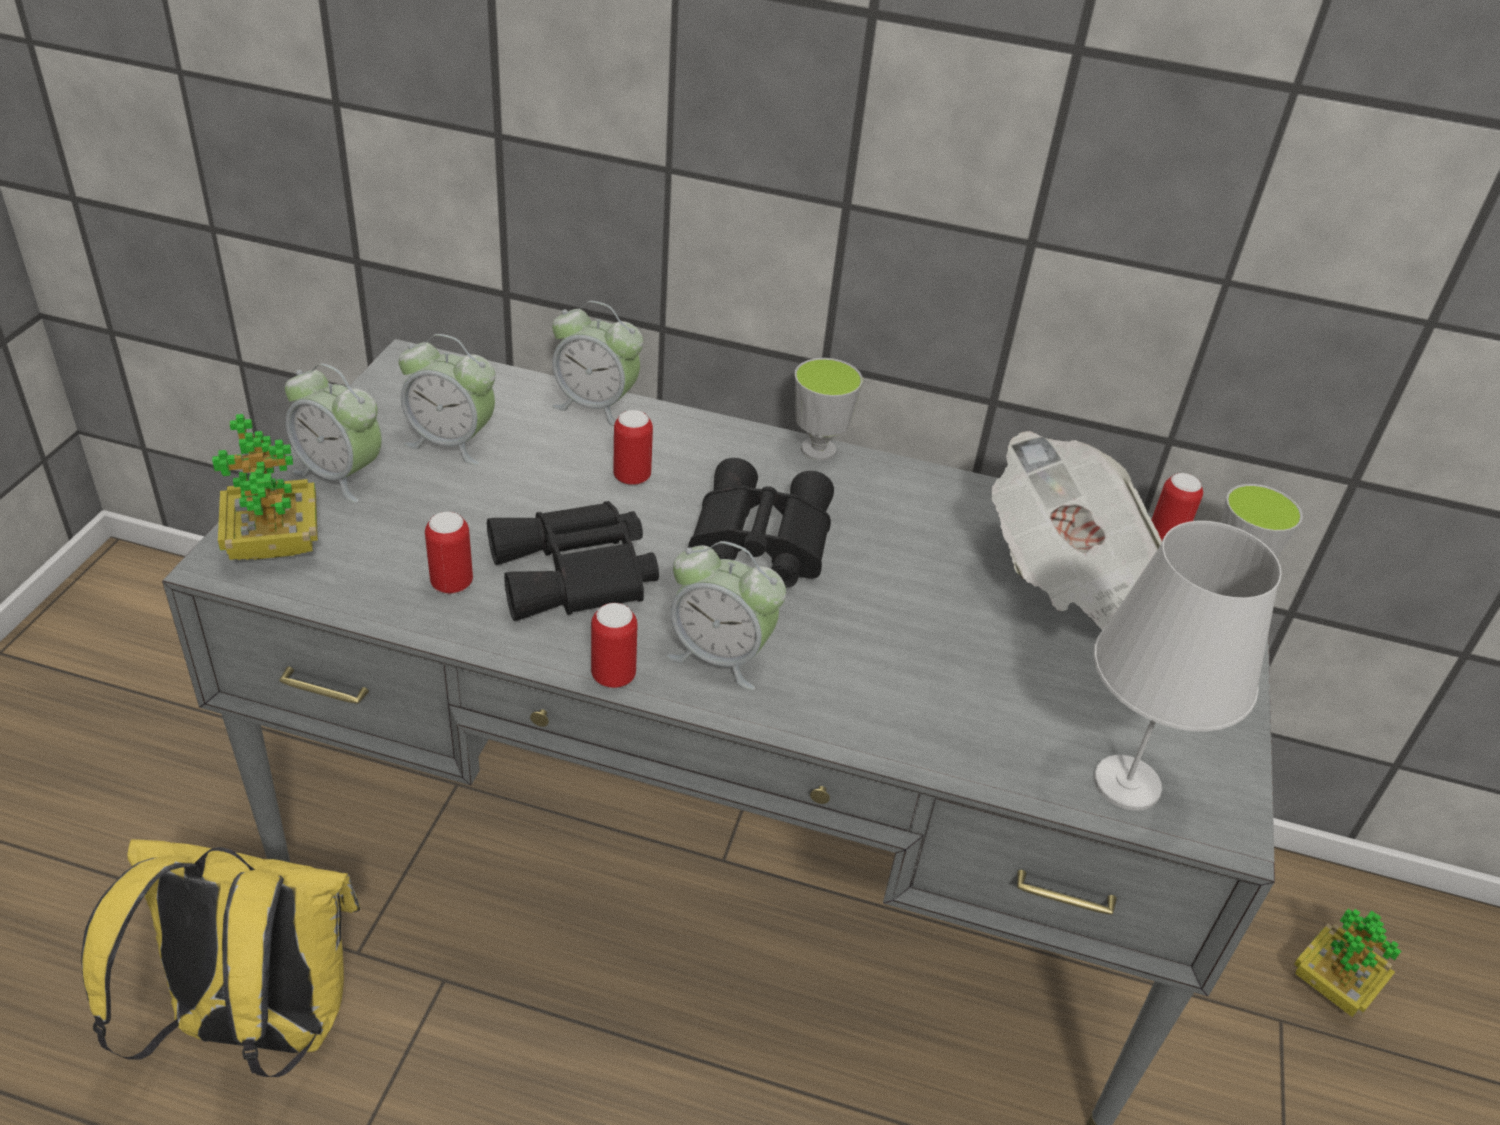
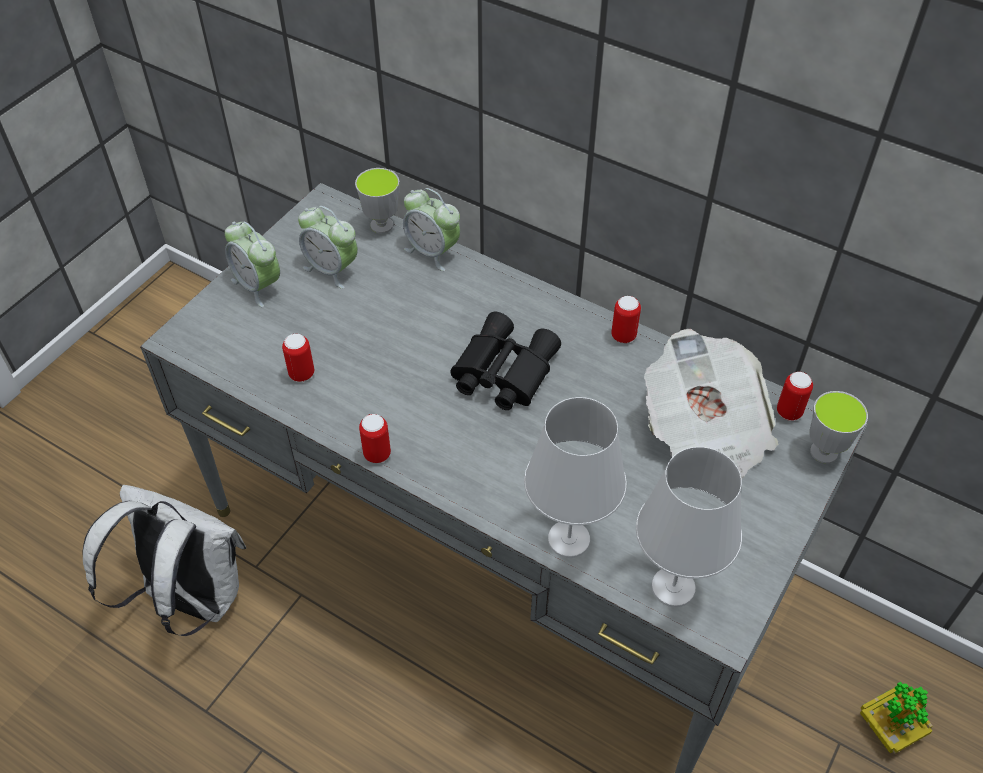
camera: 20 degrees right, 10 degrees up
yellow backpack [81,839,360,1077] -> white backpack [82,485,246,636]
potted plant [212,414,318,560] -> none
black binoculars [487,501,659,621] -> none
can [613,410,653,485] -> can moved to [611,296,641,343]
alarm clock [667,541,786,690] -> none
cup [795,358,863,460] -> cup moved to [355,168,399,233]
none -> white table lamp [524,397,627,558]

